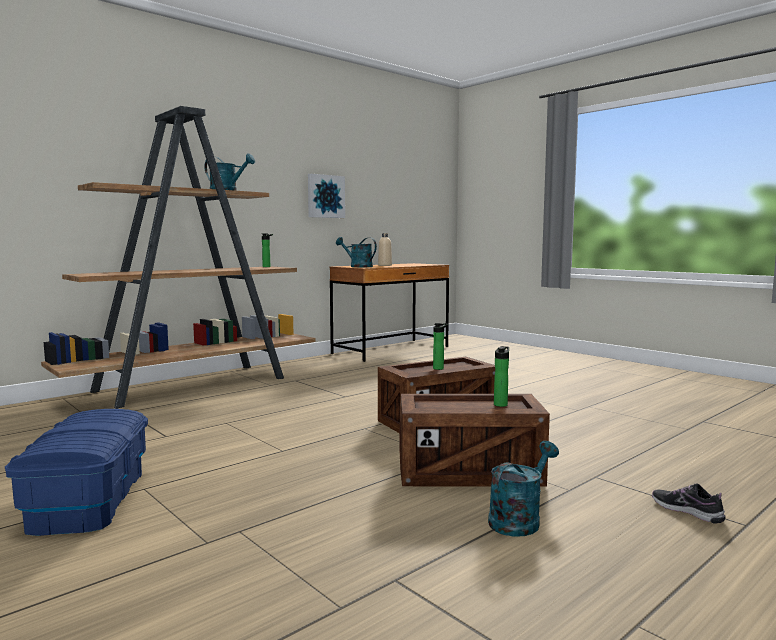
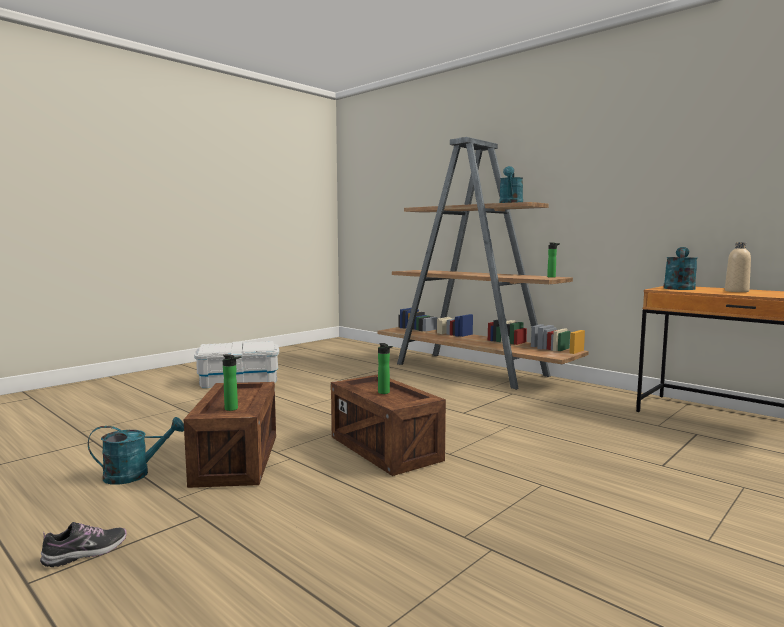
camera: 85 degrees right, 0 degrees up
blue storage box [5,409,148,536] -> white storage box [194,341,279,388]
picture [308,174,345,218] -> none
turquoise watering can [488,441,559,537] -> turquoise watering can turned 60 degrees counterclockwise [88,417,184,485]

